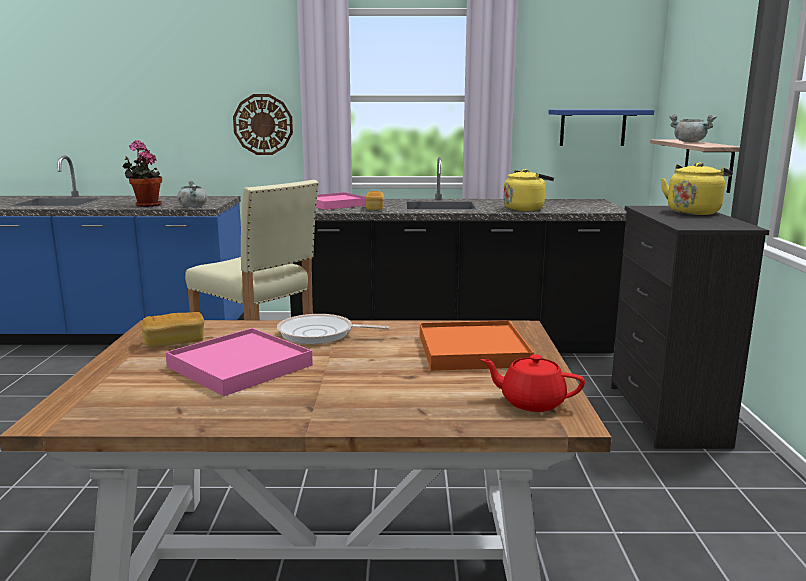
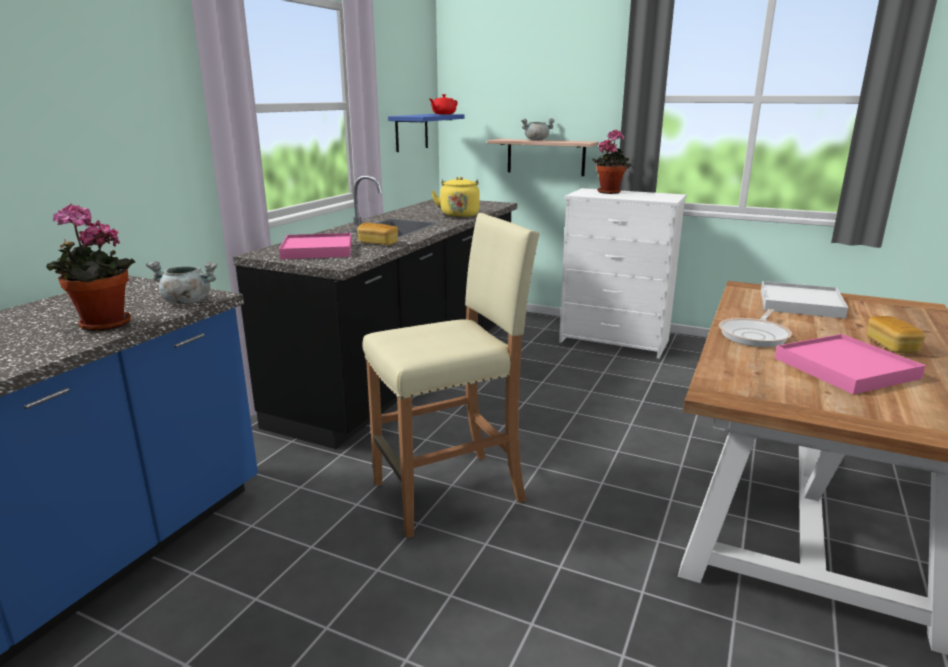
camera: 65 degrees left, 5 degrees up
bread [141,312,204,348] -> bread moved to [867,316,926,353]
wall clock [233,94,293,155] -> none
orange tray [420,320,534,371] -> white tray [761,281,848,319]
red teapot [481,354,585,412] -> red teapot moved to [429,94,458,114]
black dresser [611,206,770,449] -> white dresser [559,188,687,359]
yellow kettle [661,162,733,215] -> potted plant [592,129,631,194]

